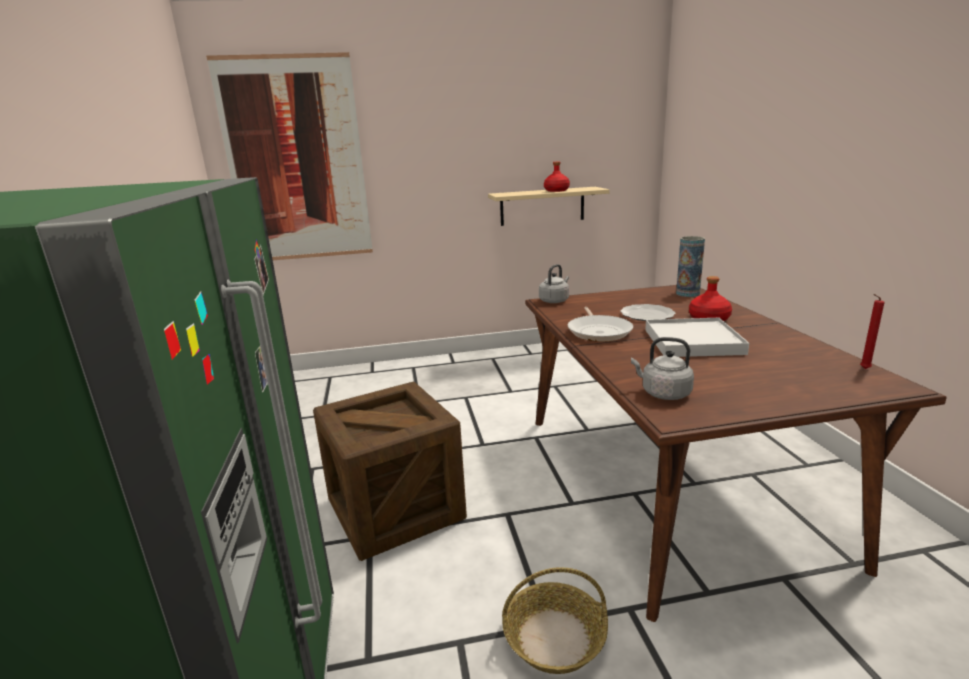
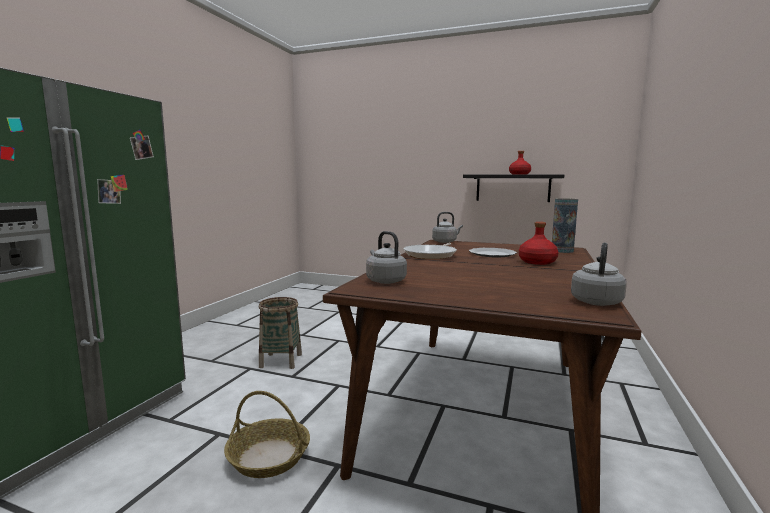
camera: 30 degrees right, 10 degrees down
picture [206,52,373,260] -> none
crate [313,381,467,561] -> basket [259,297,302,369]
beige shelf [488,187,610,226] -> black shelf [463,174,564,202]
white tray [645,318,749,357] -> none
red candle [860,294,885,369] -> grey kettle [571,243,627,306]

